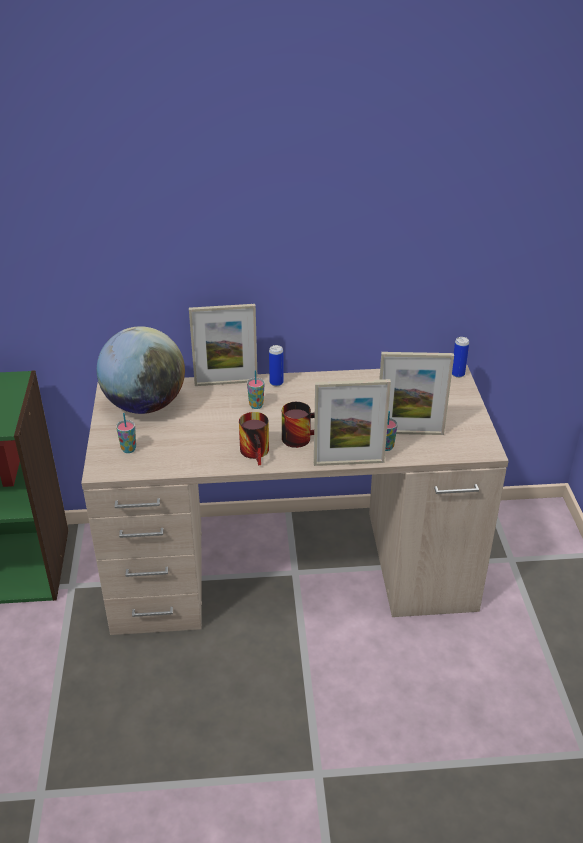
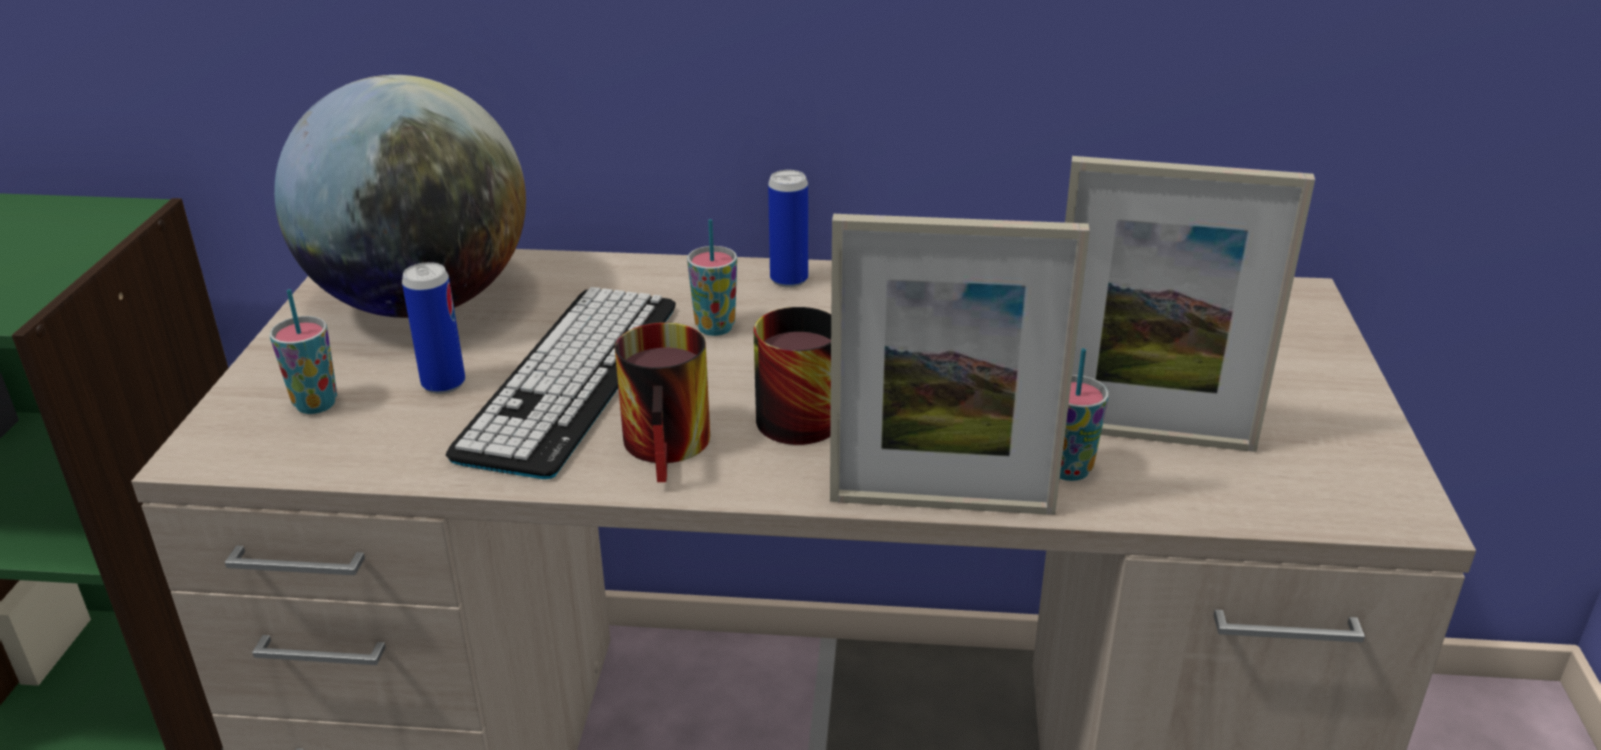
camera: 10 degrees right, 5 degrees down
picture frame [189,304,258,386] -> none
can [452,337,469,378] -> can moved to [402,262,465,394]
none -> keyboard [446,287,676,479]

